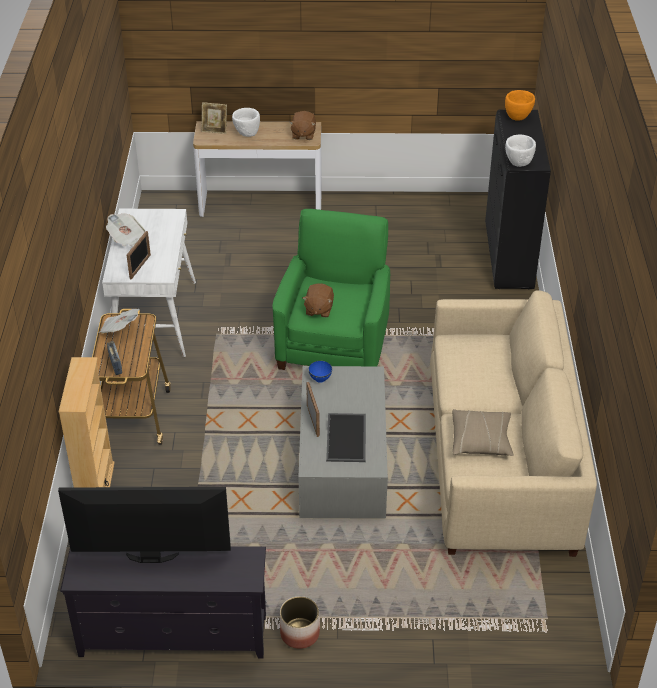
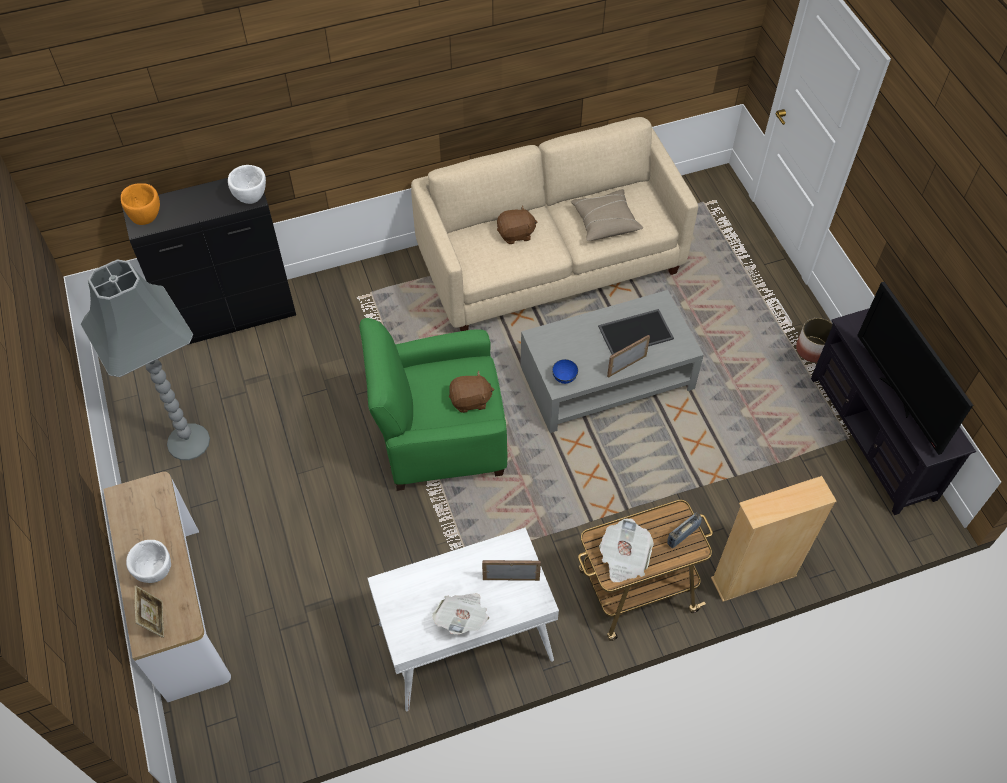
camera: 110 degrees left, 15 degrees up
brown plush toy [289,111,316,140] -> brown plush toy moved to [497,205,538,244]
none -> grey floor lamp [81,259,210,460]

